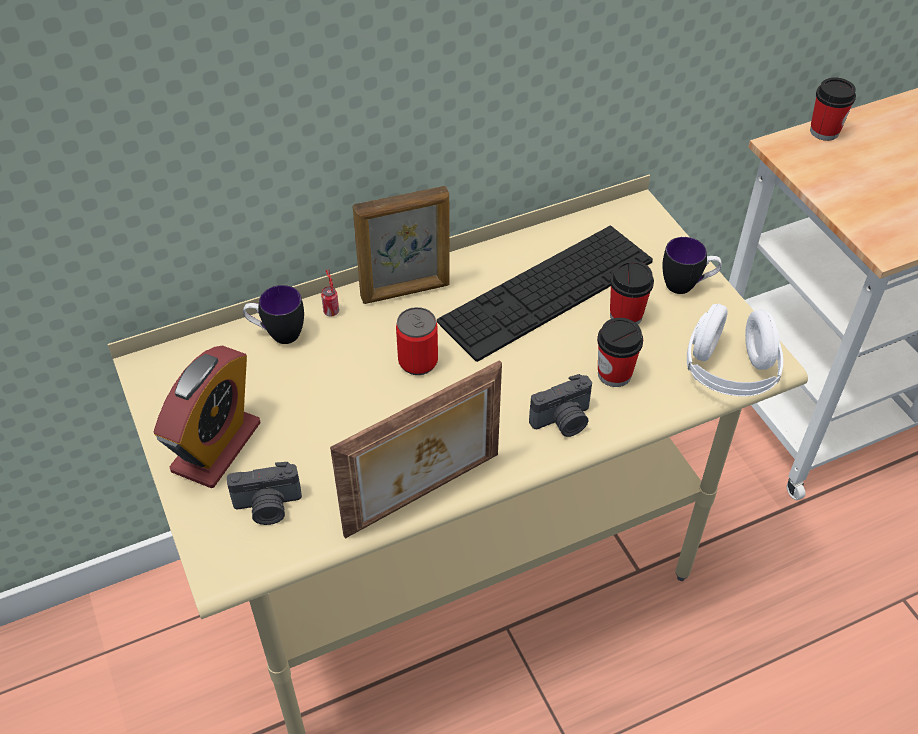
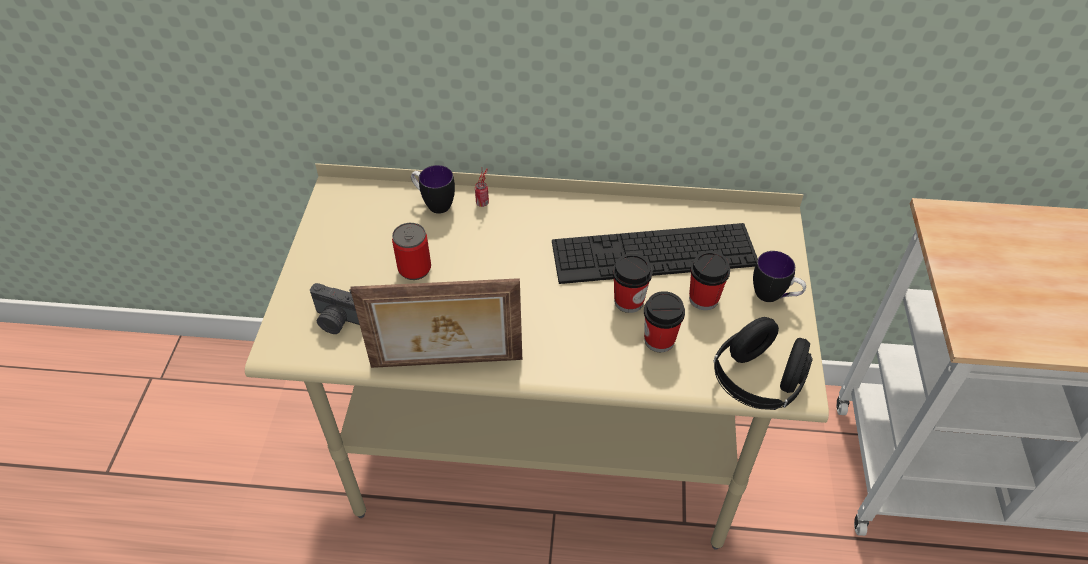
camera: 30 degrees right, 0 degrees up
alarm clock [154,345,261,488] -> none
picture frame [353,186,450,304] -> none
can [396,307,438,375] -> can moved to [392,223,431,280]
camera [529,374,592,437] -> none
white headphones [687,304,783,396] -> black headphones [713,317,813,410]
cup [810,77,856,141] -> cup moved to [613,253,652,313]

